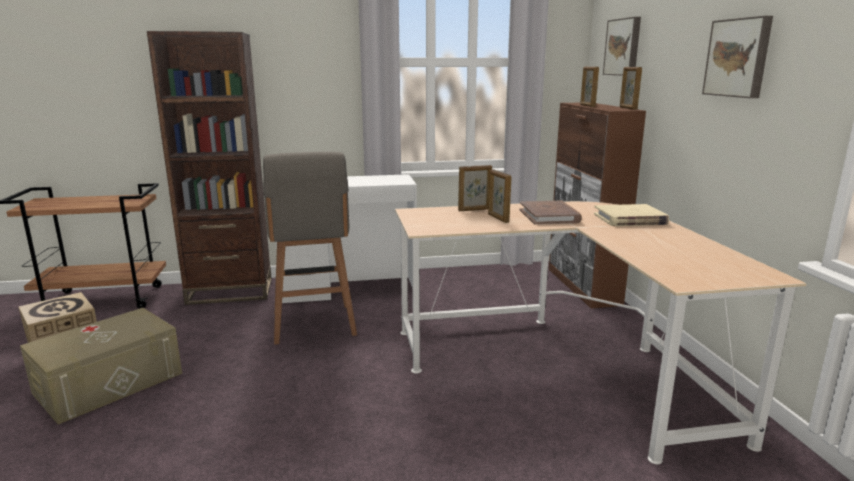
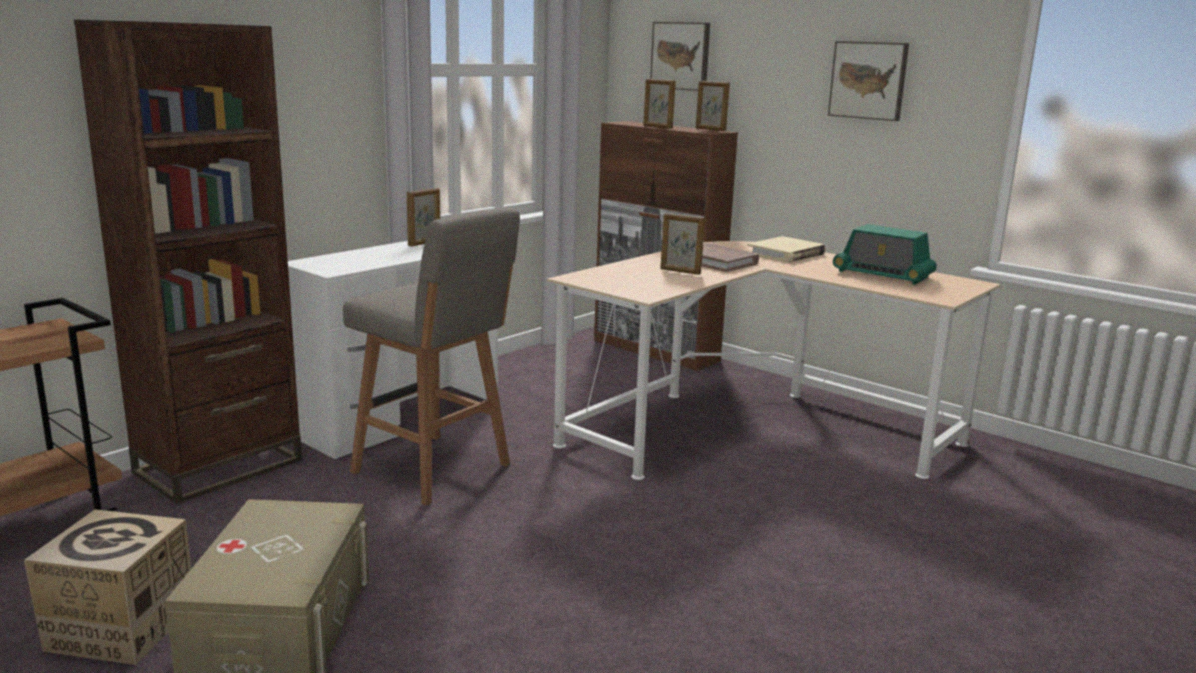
camera: 40 degrees left, 0 degrees up
picture frame [458,165,492,211] -> picture frame moved to [407,188,440,247]
none -> radio [833,224,937,285]

